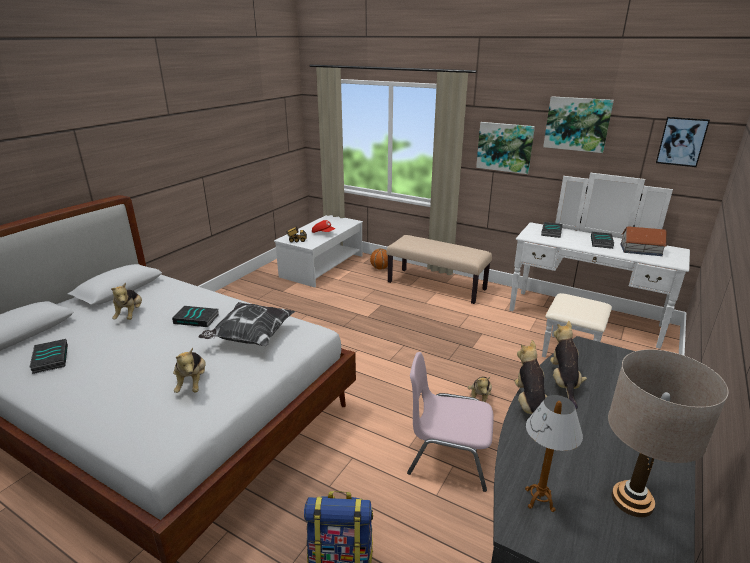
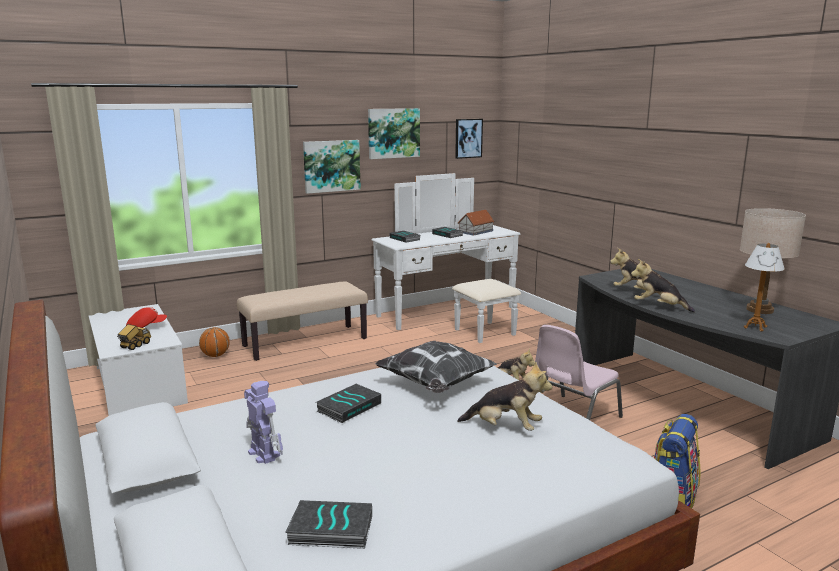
camera: 60 degrees left, 10 degrees down
plush toy [111,282,142,320] -> toy robot [244,381,283,464]

